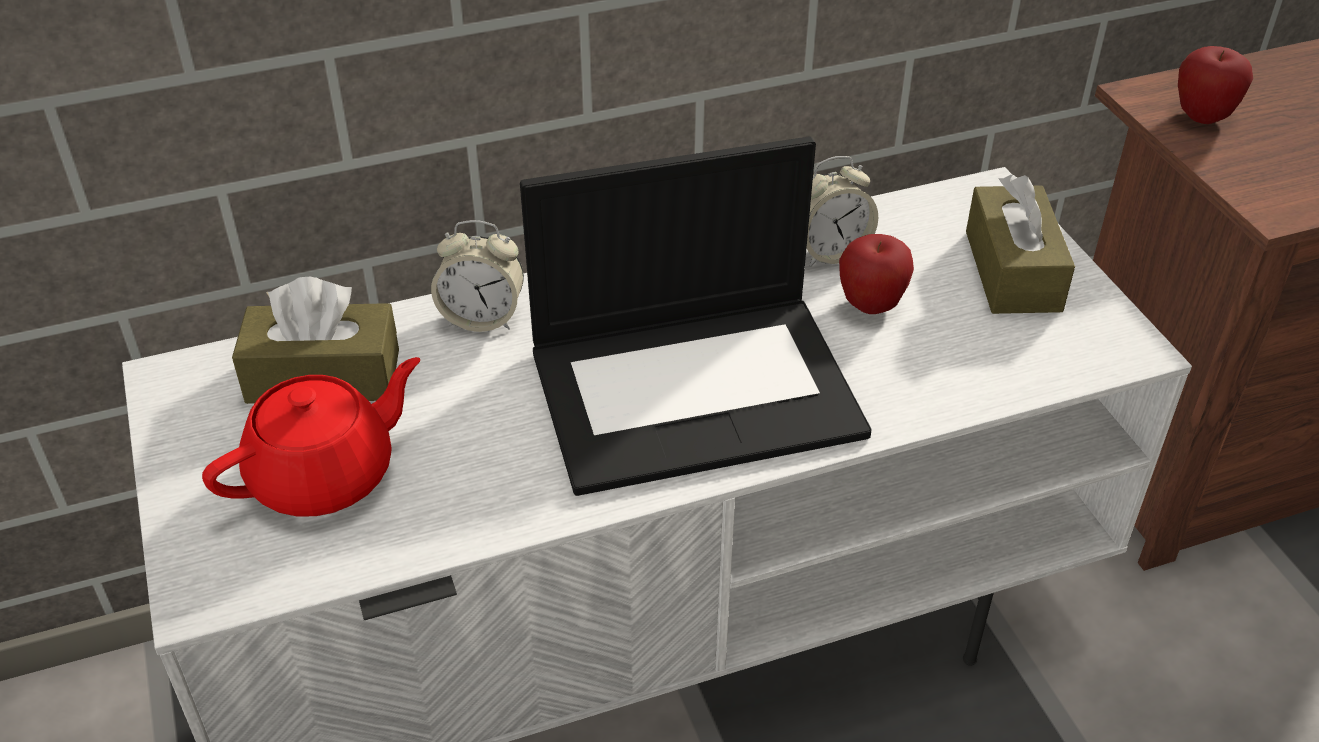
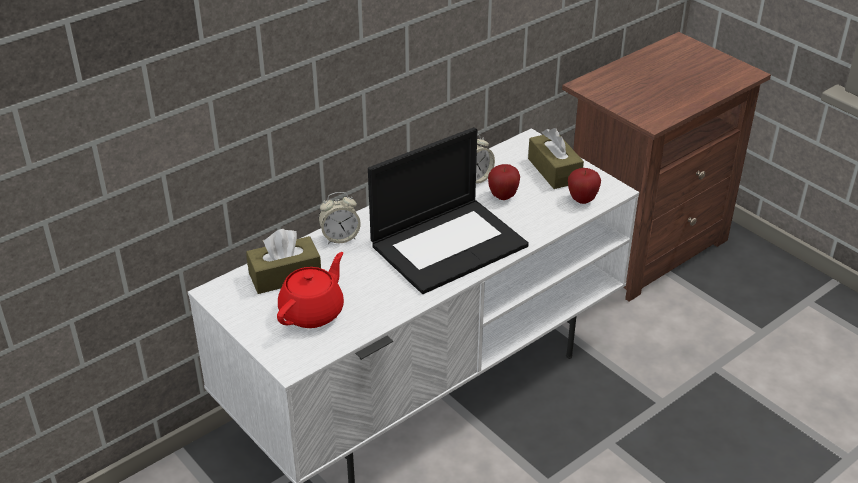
camera: 20 degrees left, 5 degrees down
apple [1178,46,1253,124] -> apple moved to [568,168,601,204]

